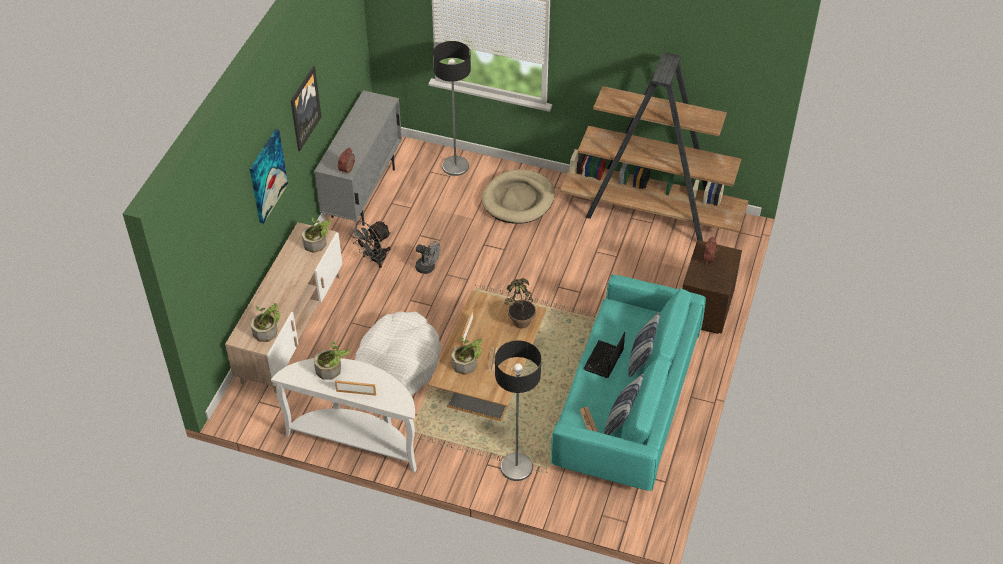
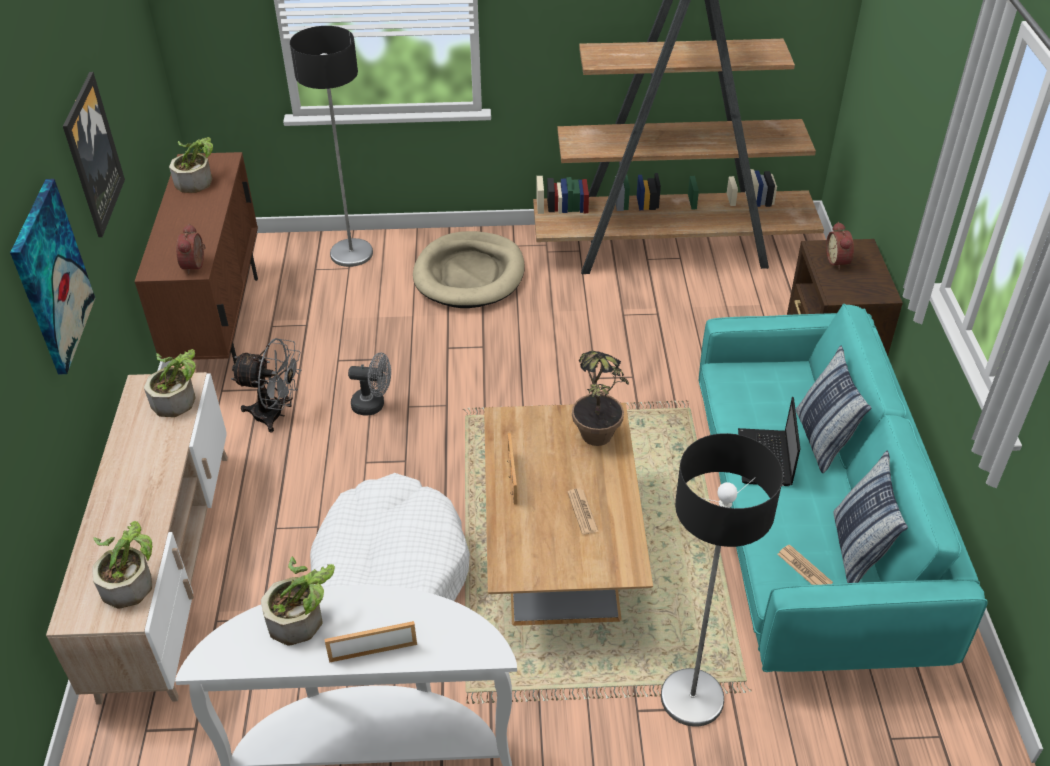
camera: 20 degrees left, 5 degrees down
grey cabinet [314,90,402,226] -> brown cabinet [134,152,258,368]
grey fan [349,221,391,268] -> grey fan turned 105 degrees counterclockwise [231,338,301,433]
potted plant [451,336,482,375] -> potted plant moved to [169,137,213,193]

